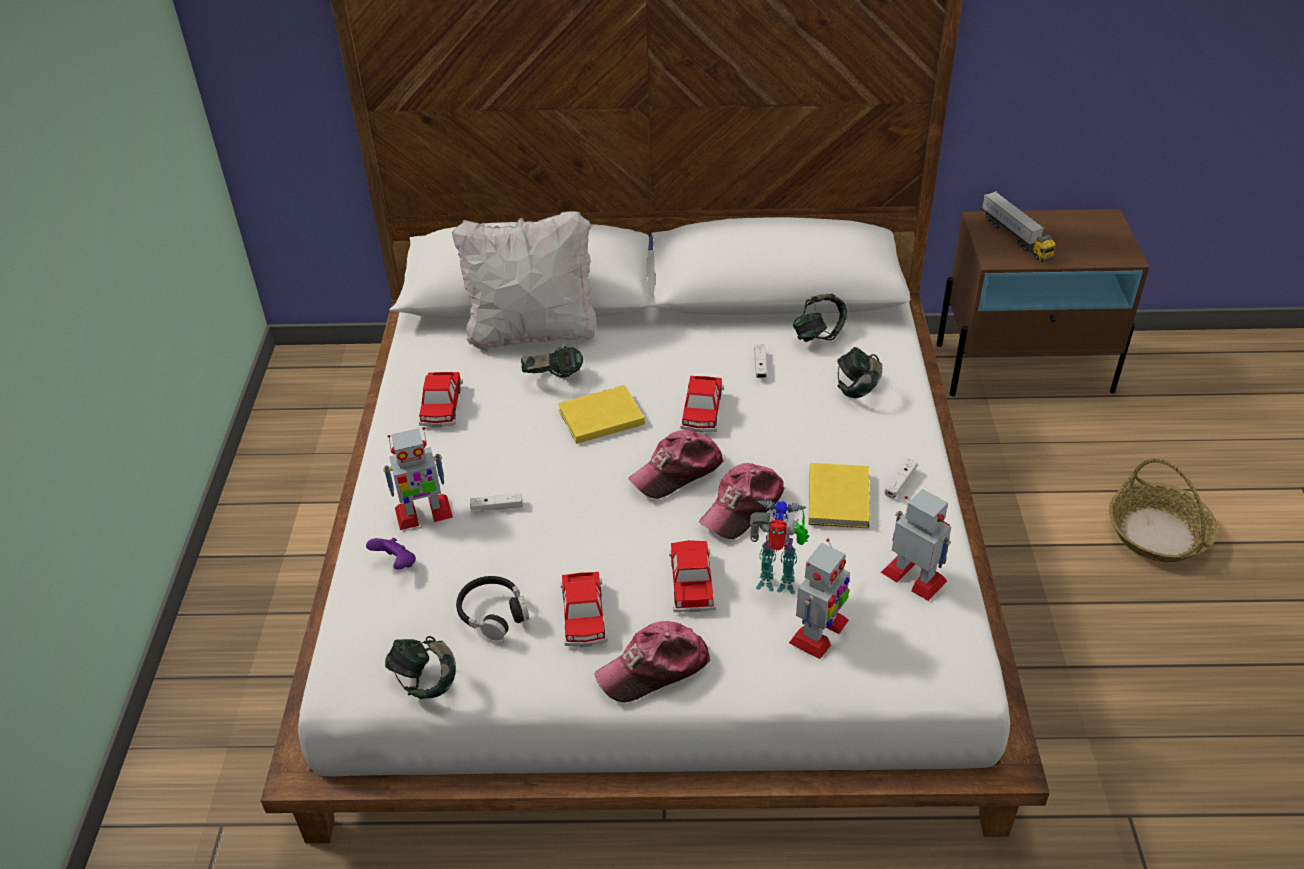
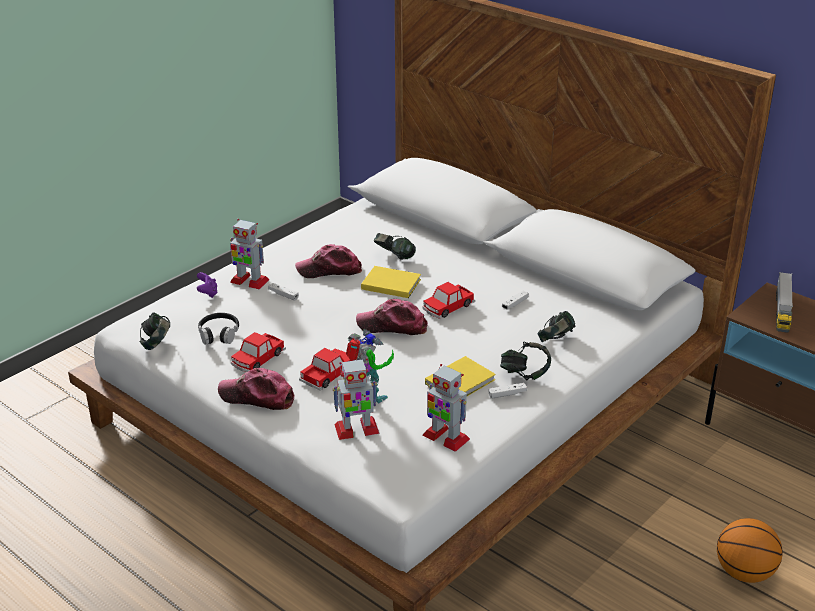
camera: 40 degrees right, 10 degrees down
toy car [419,372,463,427] -> none
white pillow [452,211,597,352] -> none
cap [699,463,784,539] -> cap moved to [295,244,362,278]
headphones [793,294,847,342] -> headphones moved to [500,342,551,381]
toy robot [881,489,951,601] -> toy robot turned 135 degrees clockwise [423,364,470,452]
basket [1109,458,1218,562] -> basketball [717,518,783,583]

